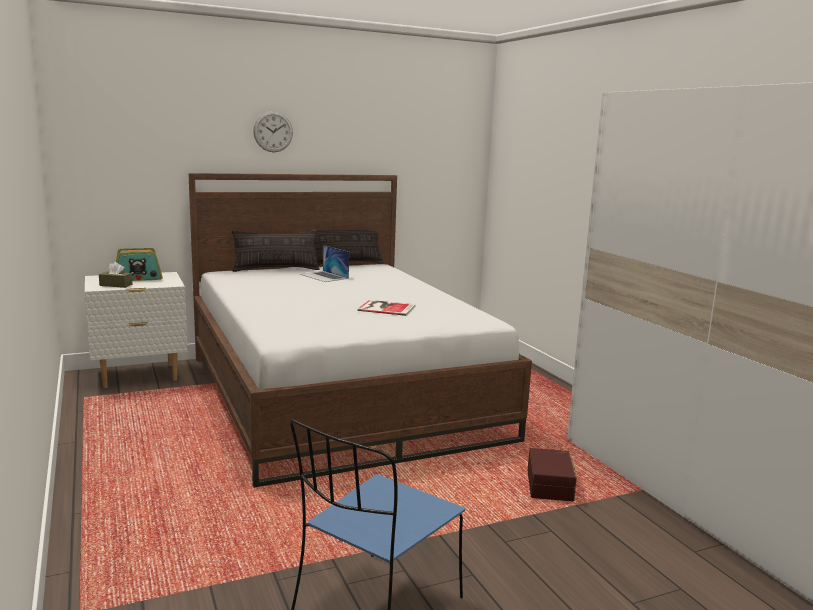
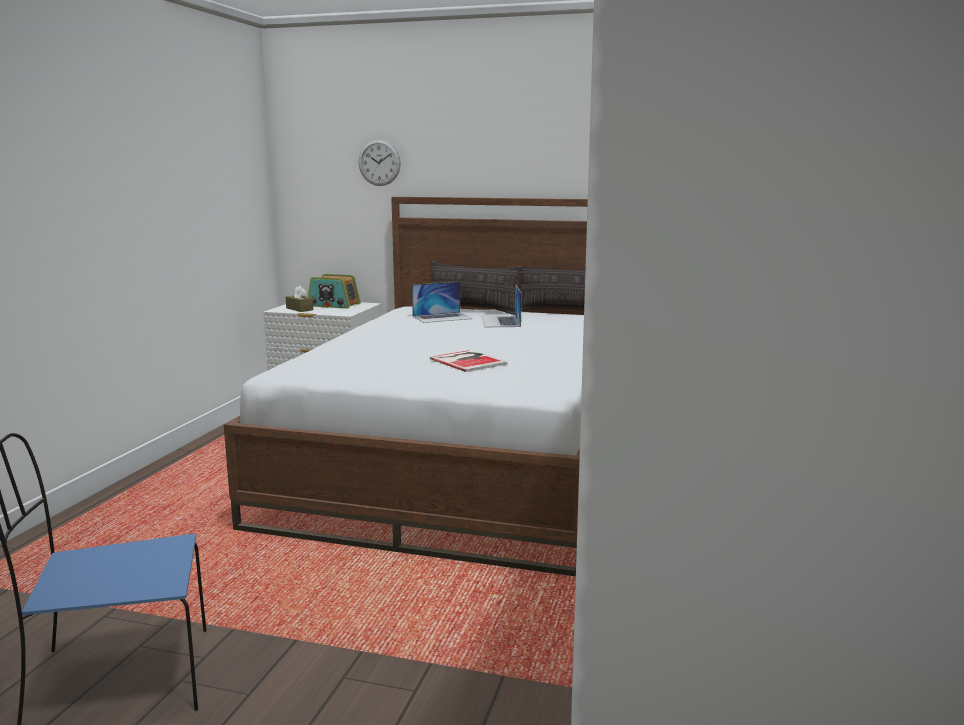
camera: 40 degrees right, 0 degrees up
wall clock [253,111,293,152] -> wall clock moved to [358,139,401,186]
brown storage box [528,448,577,501] -> none
none -> laptop [412,282,472,323]

